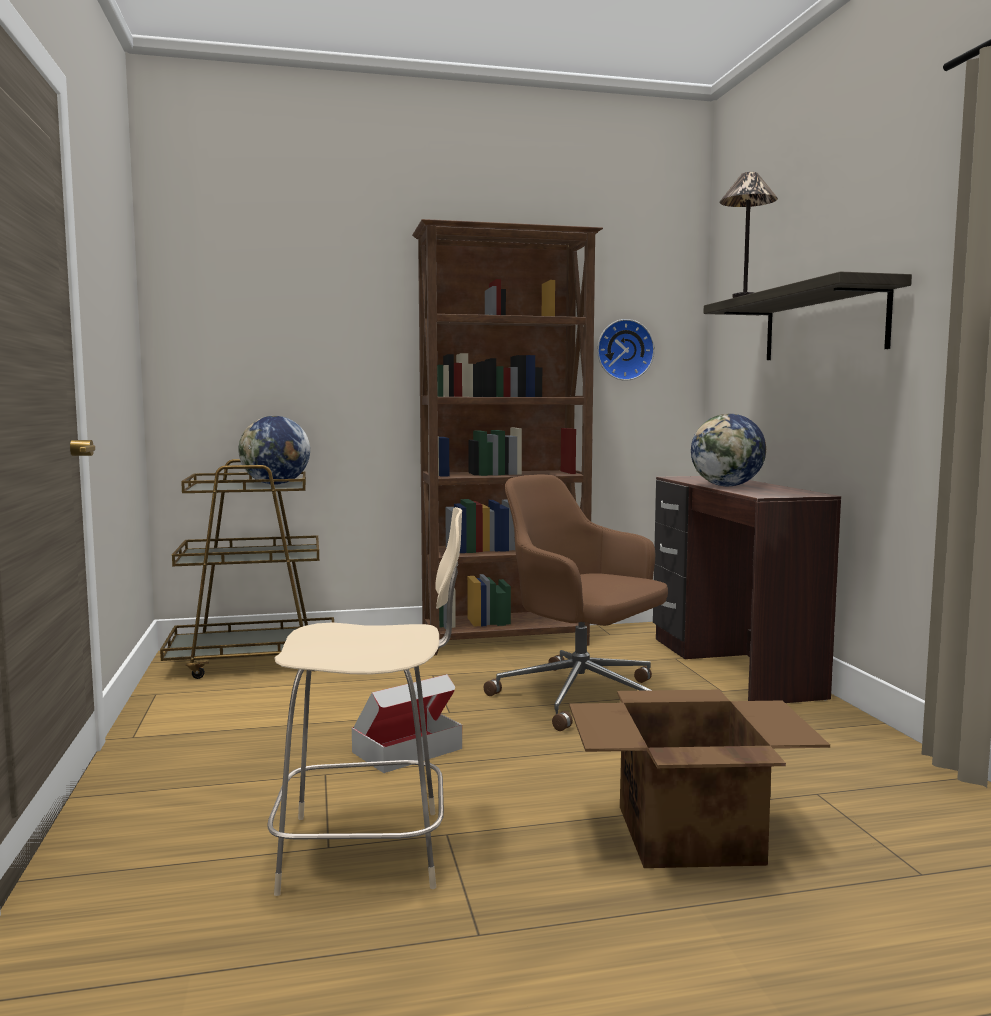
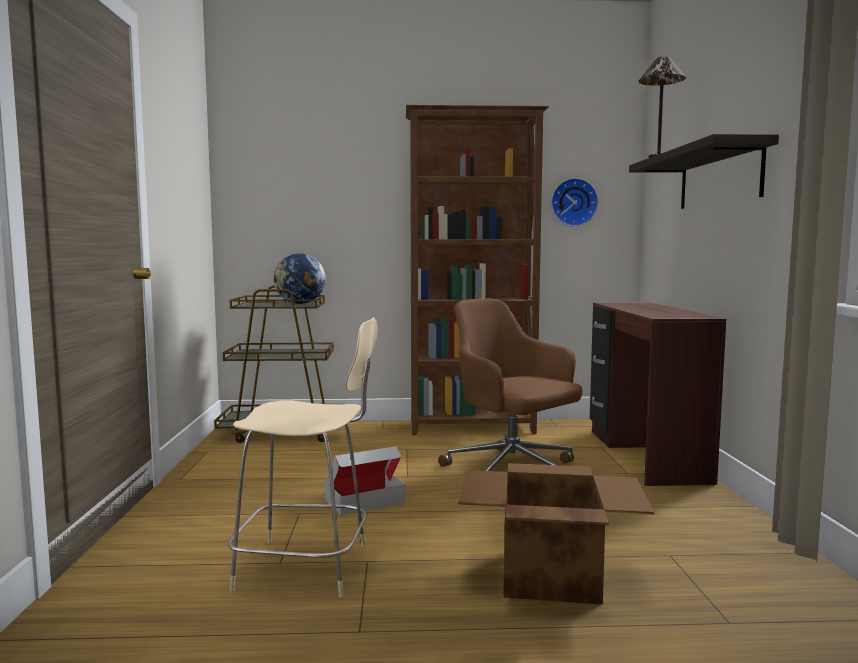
camera: 10 degrees right, 0 degrees up
globe [691,414,766,487] -> none

